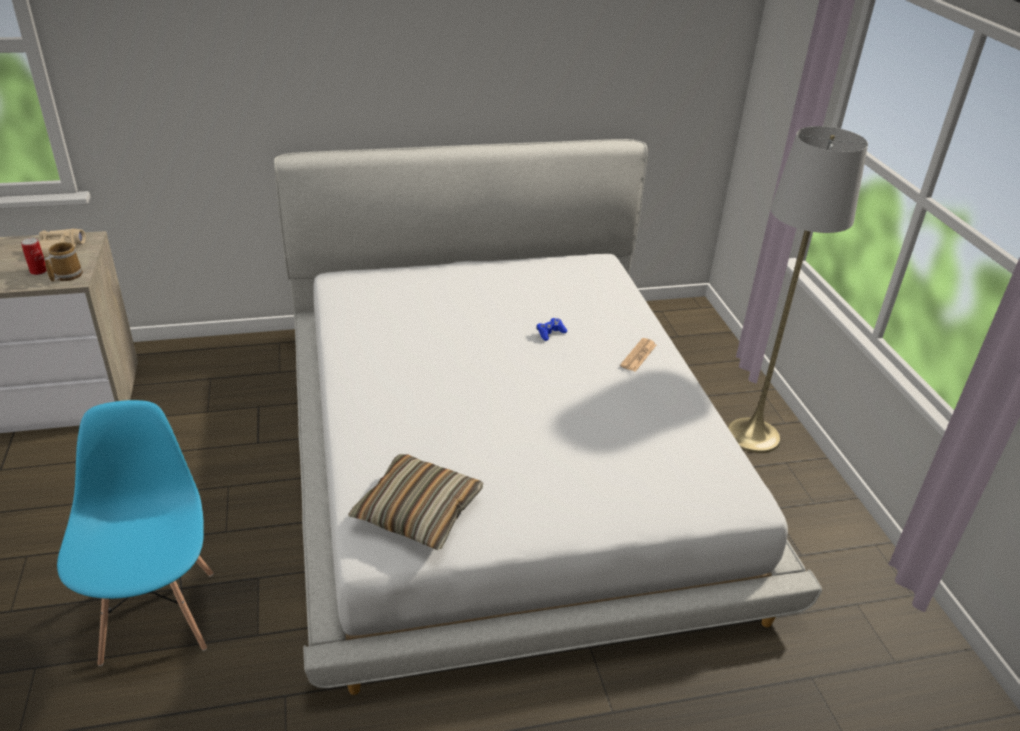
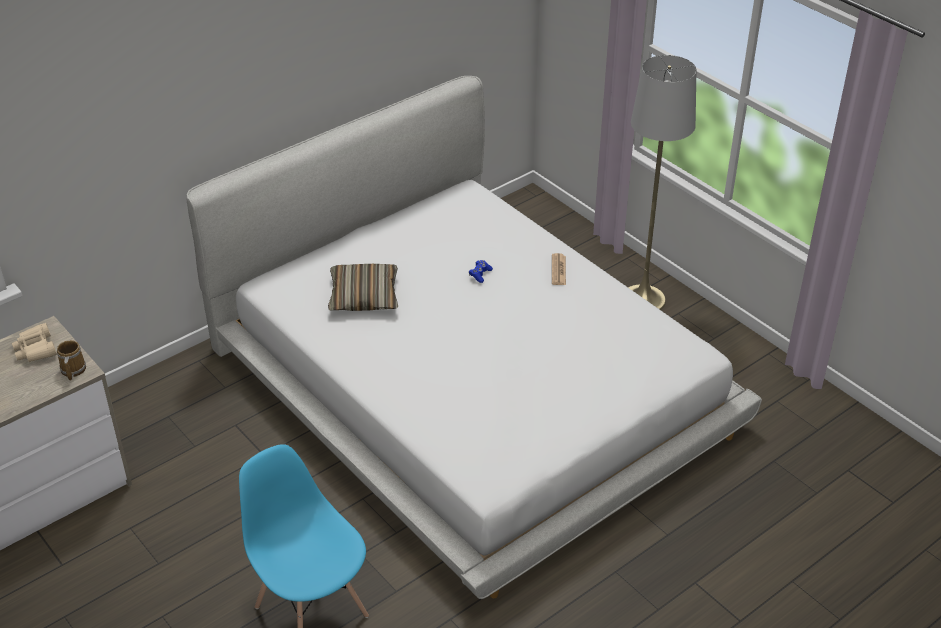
camera: 25 degrees left, 5 degrees up
can [21,238,47,275] -> none
pillow [348,454,483,550] -> pillow moved to [328,264,398,311]

